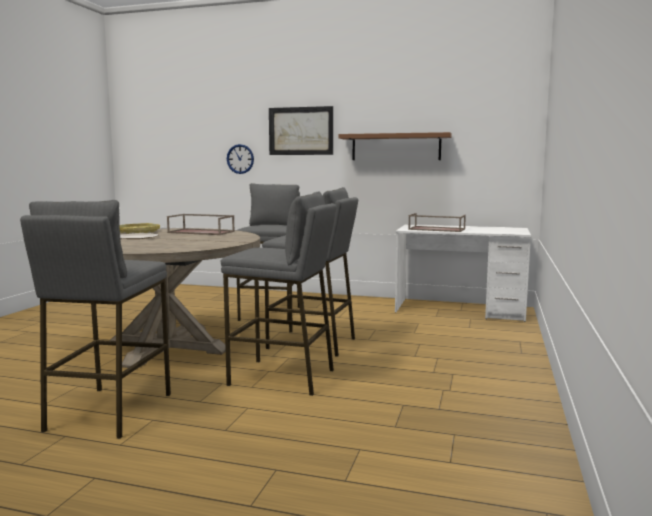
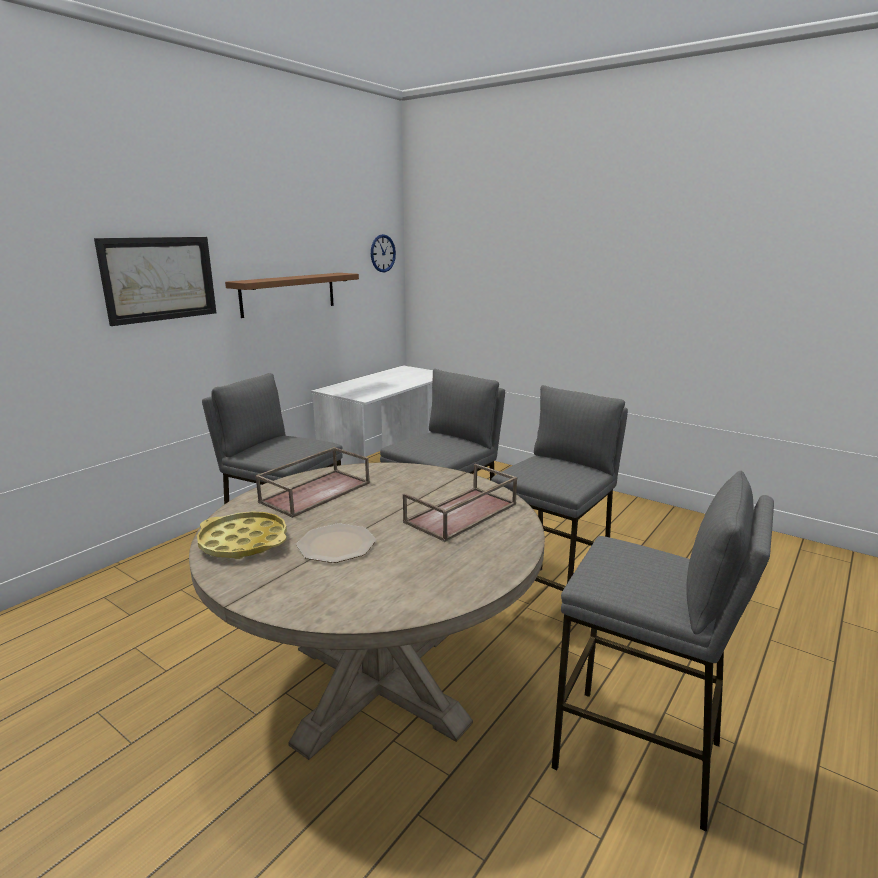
camera: 70 degrees left, 10 degrees up
wall clock [227,144,254,174] -> wall clock moved to [371,234,396,272]
brown tray [408,213,466,232] -> brown tray moved to [403,464,517,542]

